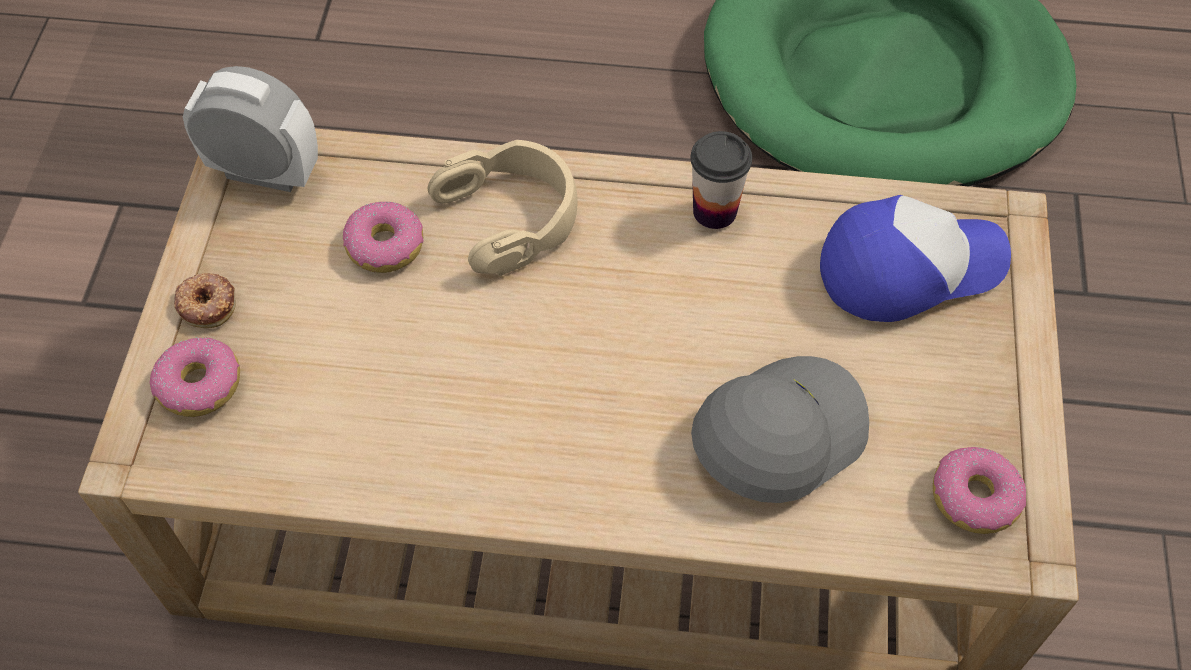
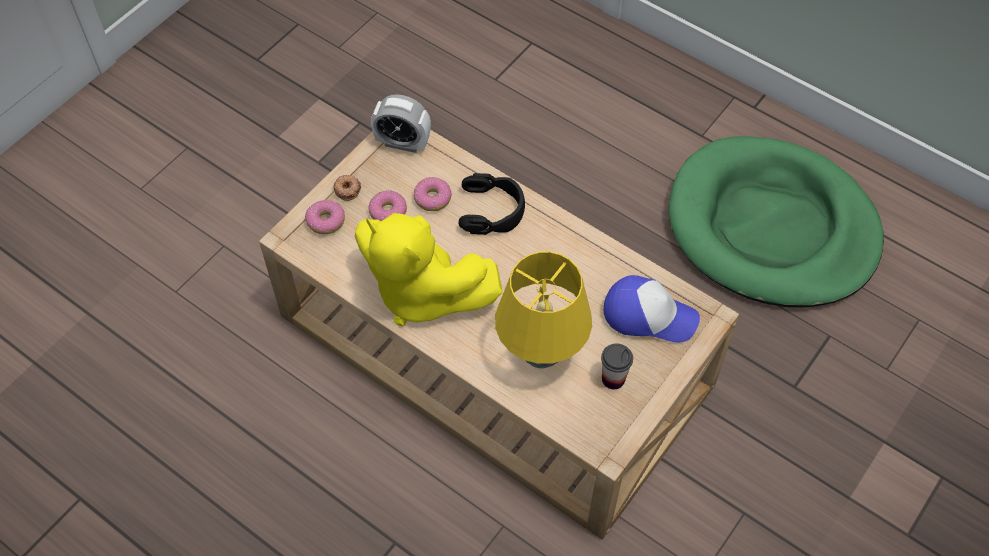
camera: 30 degrees right, 0 degrees up
alarm clock [183,66,318,192] -> alarm clock turned 150 degrees clockwise [371,94,431,153]
beige headphones [428,140,578,276] -> black headphones [459,173,525,235]
cup [690,131,752,229] -> cup moved to [601,344,633,389]
grey cap [691,356,869,503] -> yellow table lamp [495,252,592,368]
donut [933,447,1026,534] -> donut moved to [369,190,407,221]
none -> yellow plush toy [355,213,503,327]

